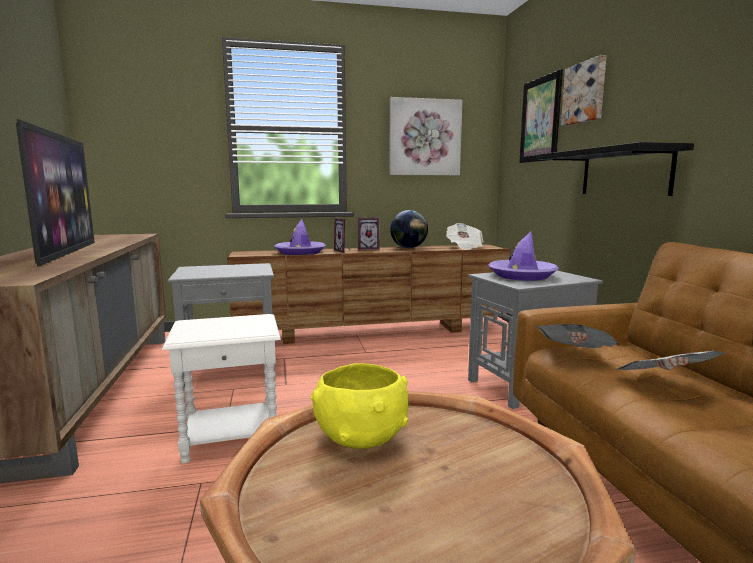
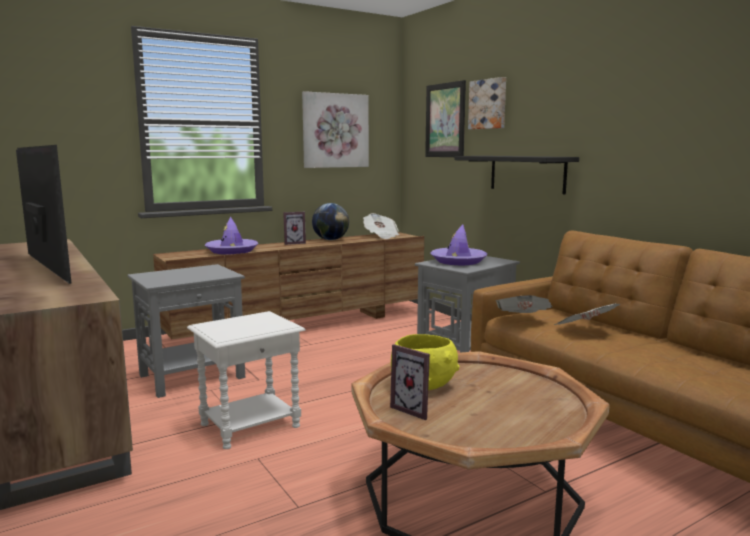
camera: 20 degrees left, 0 degrees up
picture frame [334,218,351,253] -> picture frame moved to [390,344,430,420]

